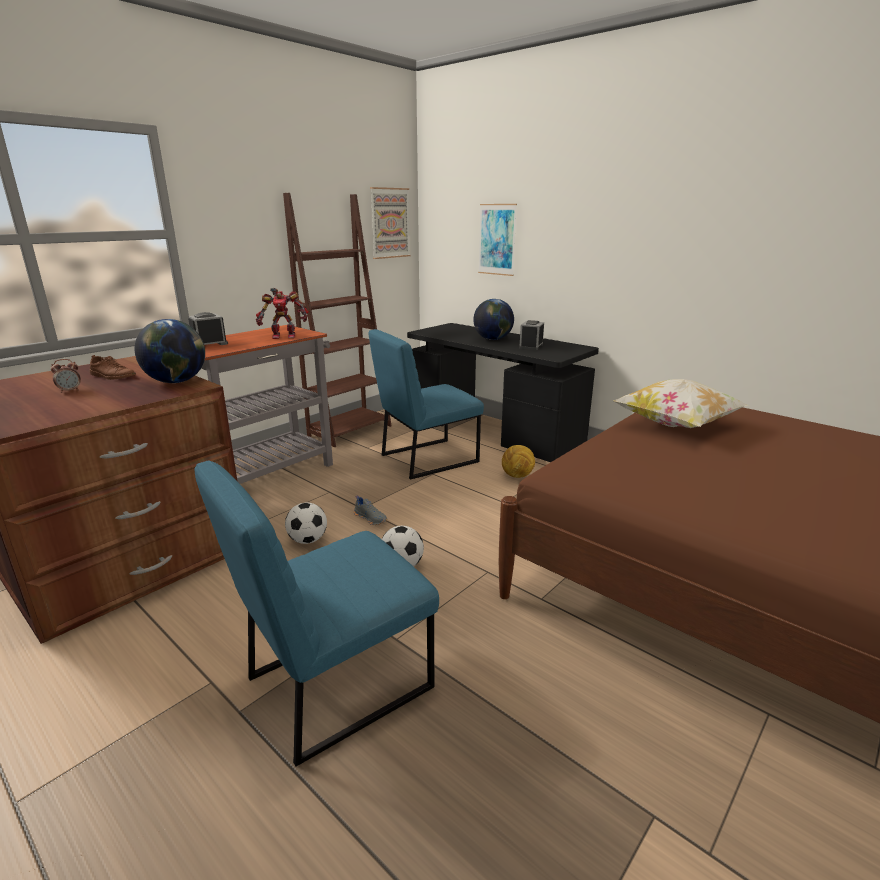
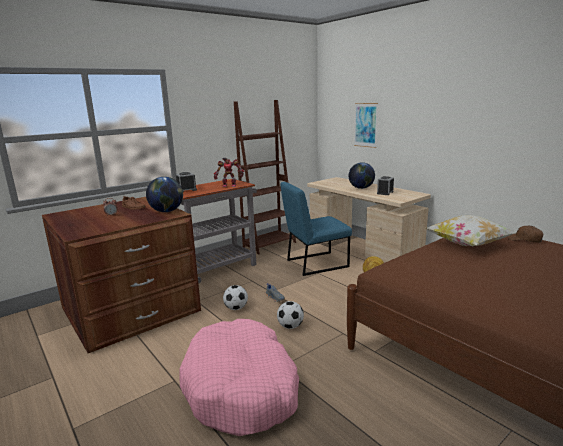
camera: 10 degrees right, 5 degrees down
blue chair [194,460,439,766] -> pink dog bed [179,319,299,436]
picture [370,187,410,259] -> none
black desk [407,323,599,462] -> beige desk [307,177,431,263]
none -> brown cap [507,226,544,243]

